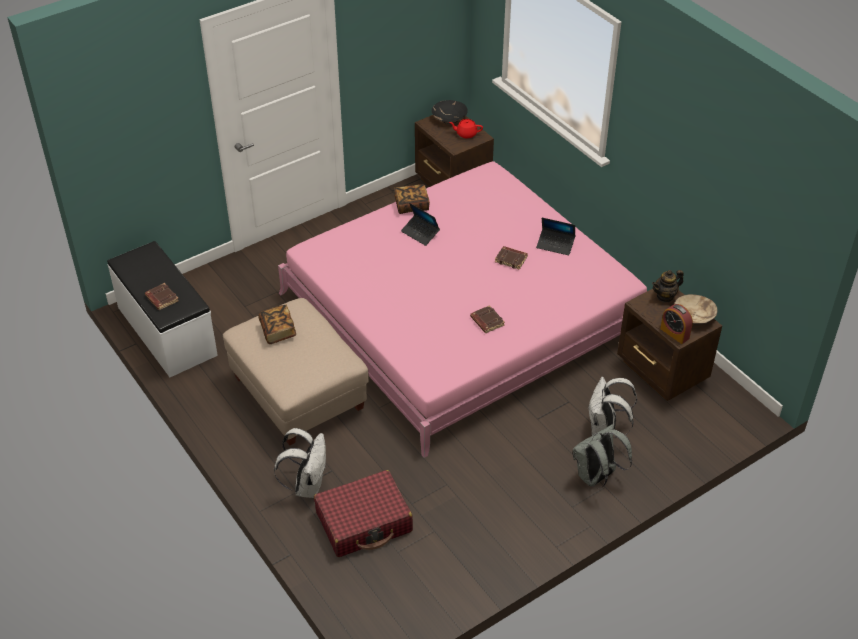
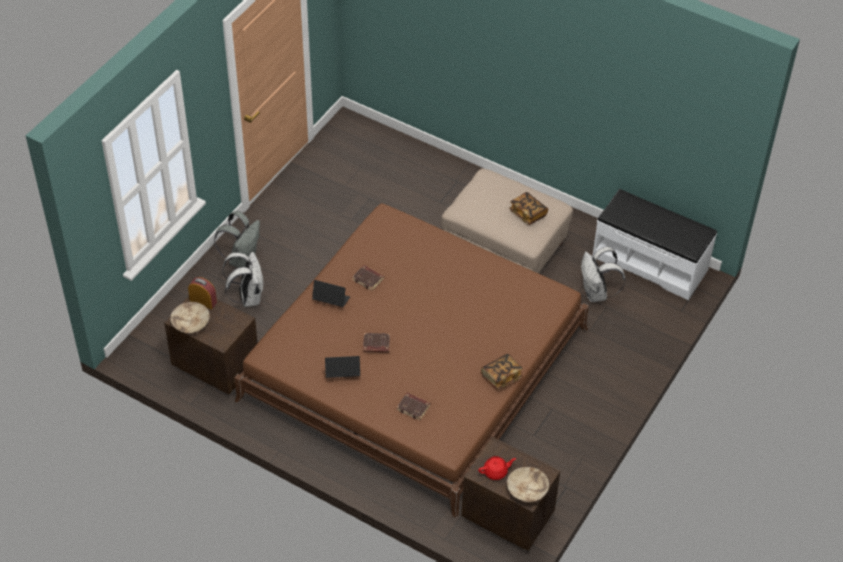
camera: 155 degrees right, 5 degrees up
brown book [145,283,179,310] -> brown book moved to [396,392,431,421]
white backpack [274,428,326,498] -> white backpack moved to [581,247,625,302]
pink bed [278,161,647,458] -> brown bed [234,203,589,518]
red suitcase [314,470,413,557] -> none
laptop [401,203,440,246] -> laptop moved to [312,280,350,307]
black bowl [432,100,468,124] -> beige bowl [507,467,549,502]
teapot [652,270,684,303] -> none

